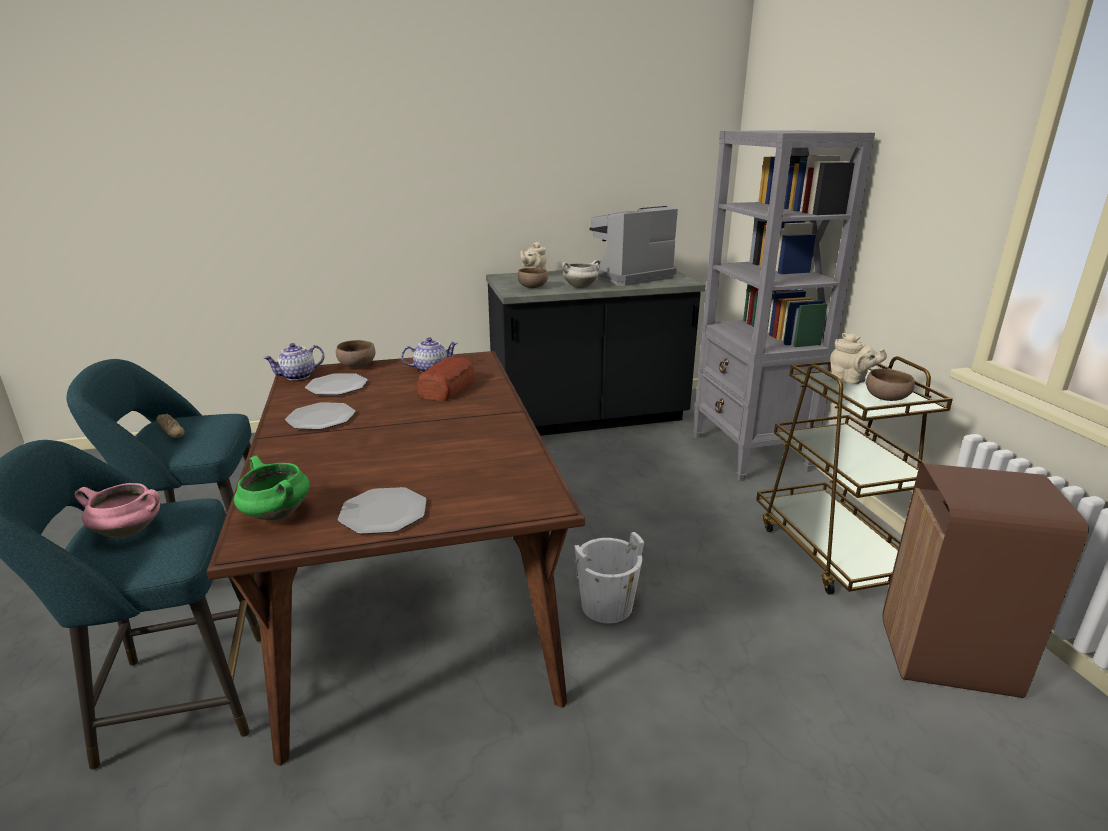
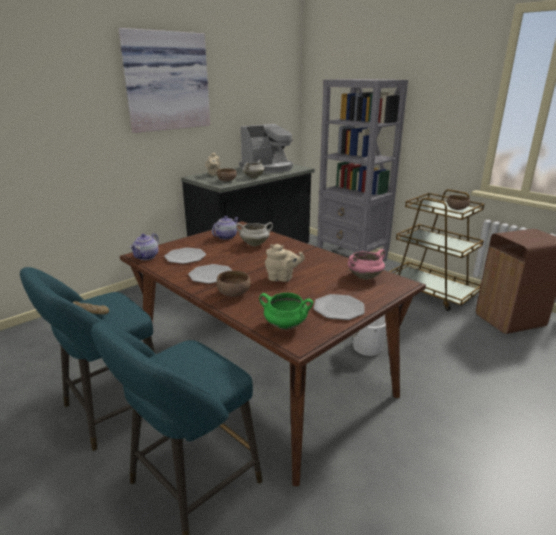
camera: 30 degrees left, 0 degrees up
pink cooking pot [75,483,160,538] -> pink cooking pot moved to [348,249,385,280]
brown bowl [336,340,376,367] -> brown bowl moved to [216,271,251,297]
bread [417,357,475,401] -> white cooking pot [236,222,273,246]
coffee machine [590,206,678,286] -> coffee machine turned 150 degrees counterclockwise [239,124,293,173]
beige teapot [830,333,887,384] -> beige teapot moved to [265,244,305,282]
none -> picture [119,28,210,133]

